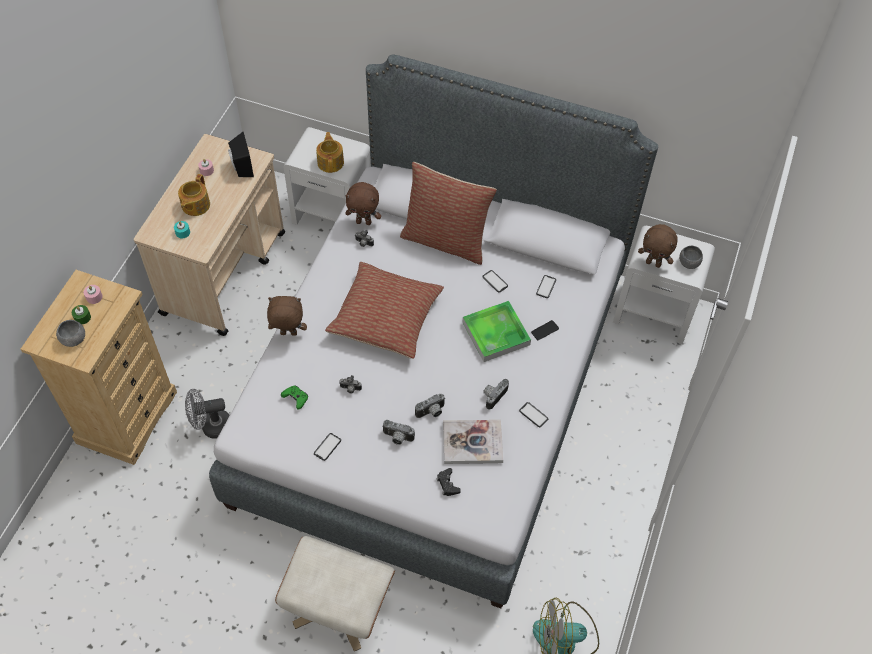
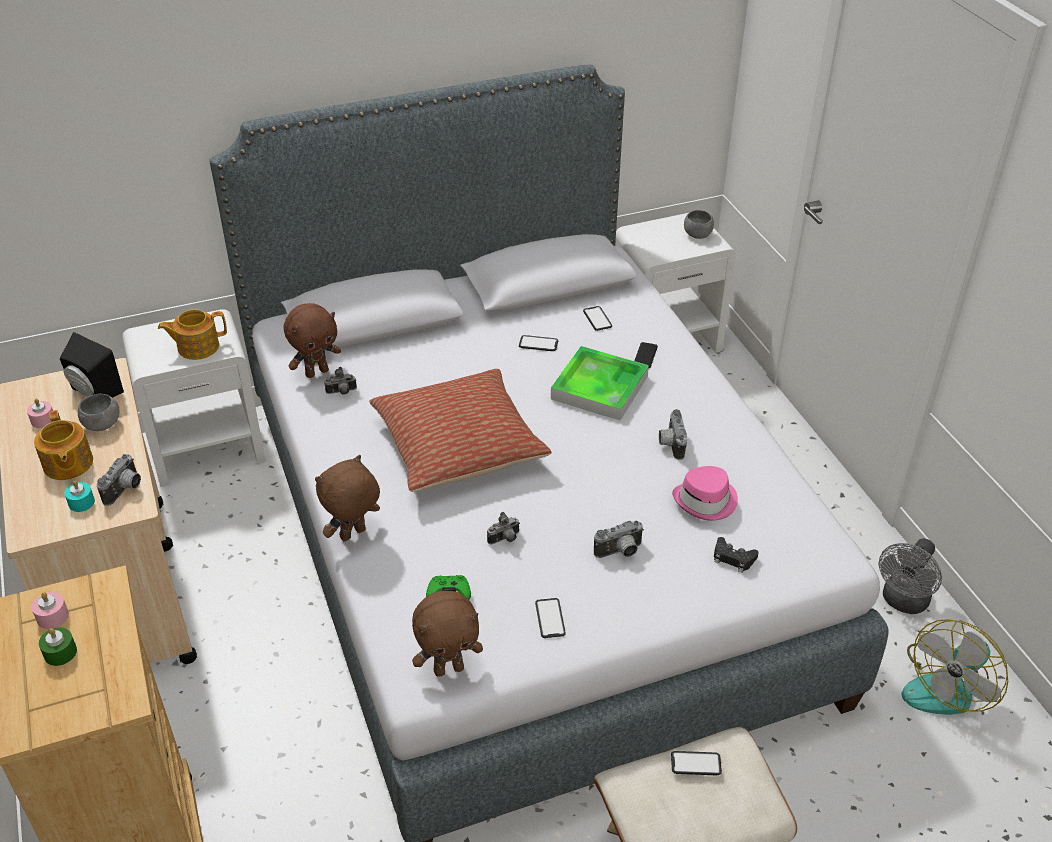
camera: 40 degrees left, 15 degrees down
grey bowl [56,320,85,347] -> grey bowl moved to [78,394,120,431]
grey fan [185,389,230,439] -> grey fan moved to [879,538,942,614]
teapot [316,132,344,173] -> teapot turned 60 degrees counterclockwise [158,309,227,360]
pillow [400,162,497,265] -> none
camera [415,394,446,418] -> camera moved to [97,454,141,506]
book [443,420,503,464] -> pink hat [672,466,738,521]
phone [519,402,548,427] -> phone moved to [671,751,722,775]
brown plush toy [638,224,678,268] -> brown plush toy moved to [412,591,483,677]

